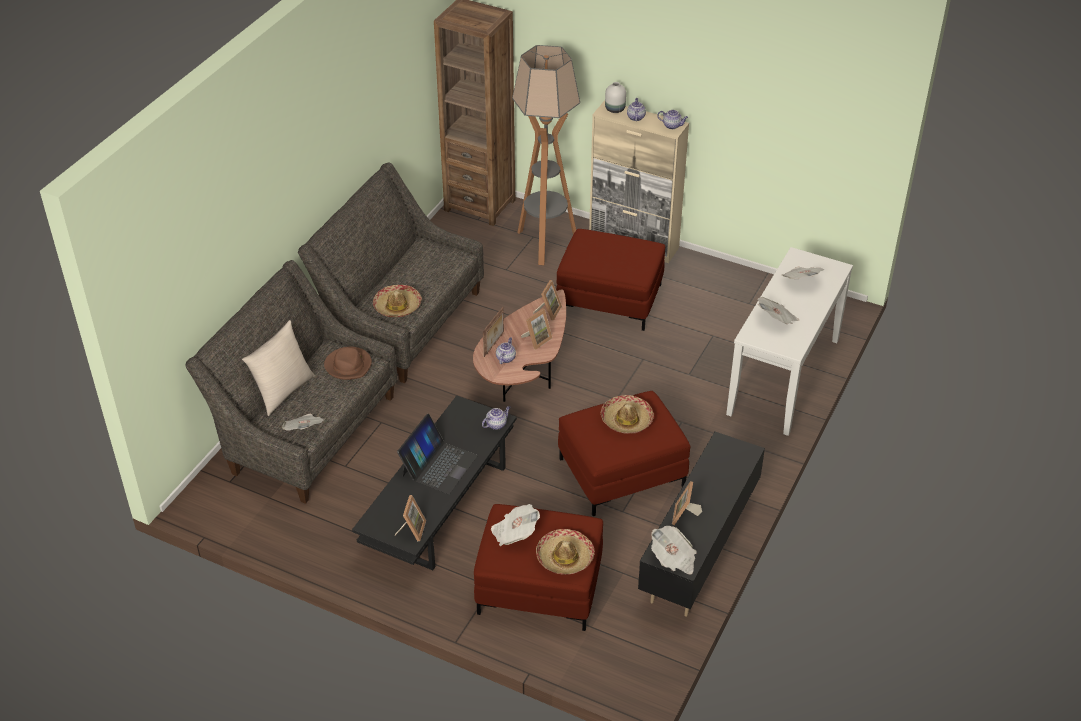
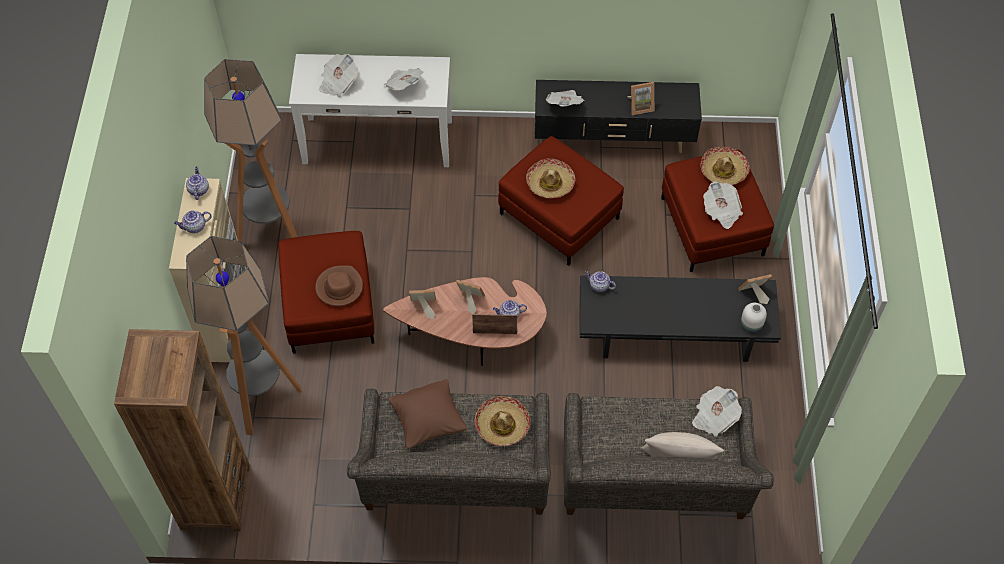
camera: 115 degrees left, 15 degrees up
brown hat [324,347,372,380] -> brown hat moved to [315,265,363,306]
laptop [397,414,478,494] -> none
white vase [605,82,626,113] -> white vase moved to [741,303,767,333]
newspaper [651,526,696,575] -> newspaper moved to [546,90,585,106]
none -> floor lamp [204,59,298,242]
none -> brown pillow [388,379,467,449]

